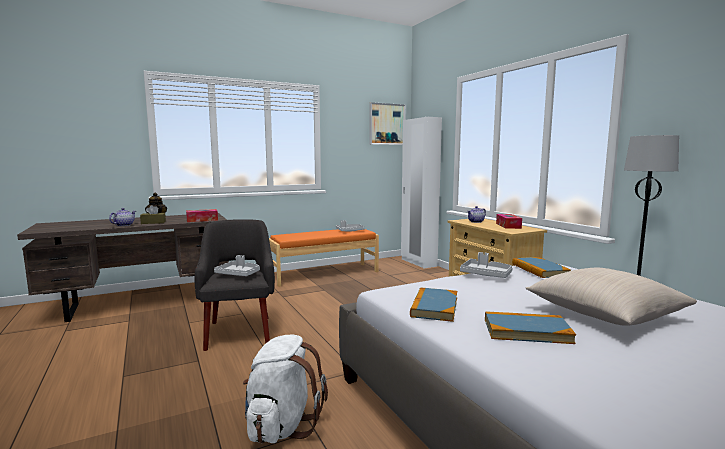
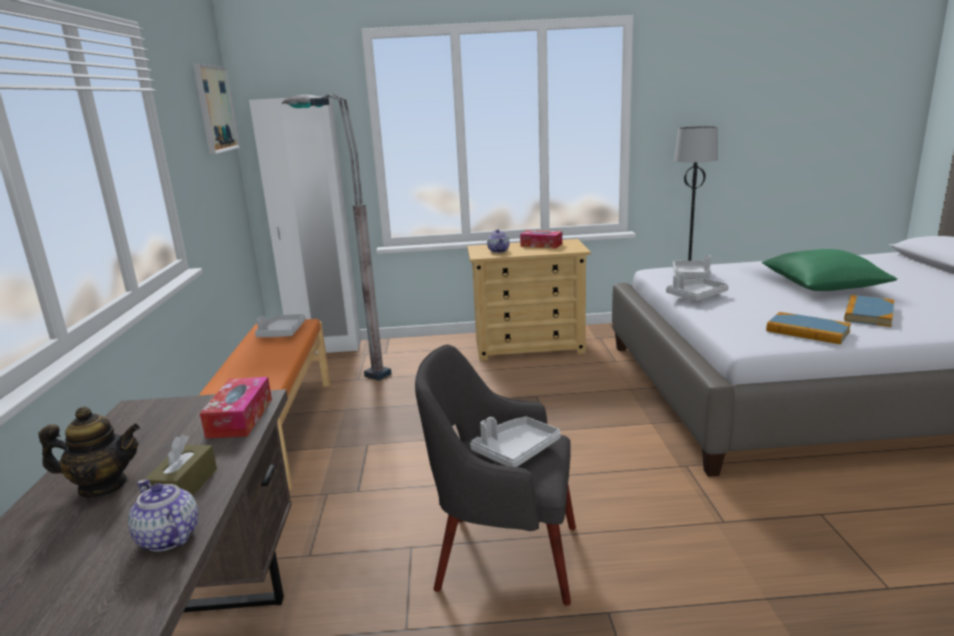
camera: 65 degrees left, 10 degrees up
white backpack [243,334,328,443] -> none
book [512,257,571,278] -> grey tray [673,255,711,279]
beige pillow [526,268,697,326] -> green pillow [762,249,897,291]
none -> grey floor lamp [282,94,391,381]

